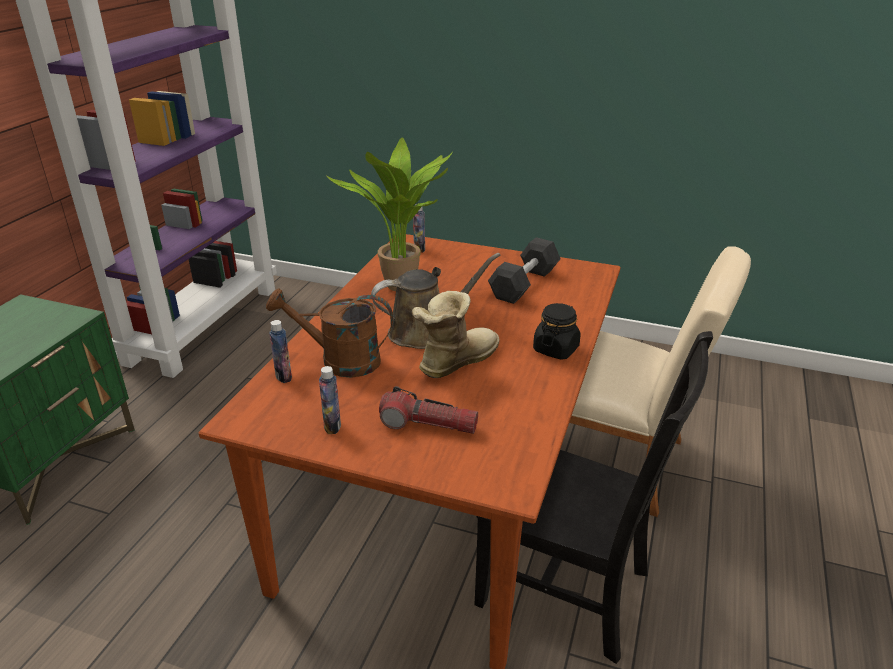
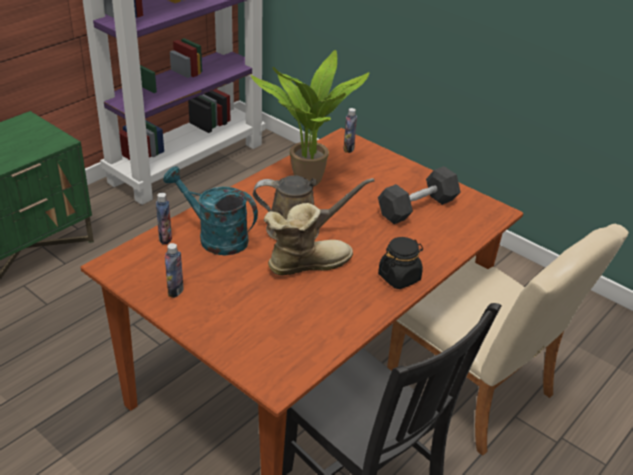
camera: 20 degrees right, 5 degrees up
brown watering can [266,288,393,378] -> turquoise watering can [163,166,258,255]
flashlight [379,386,478,434] -> none

